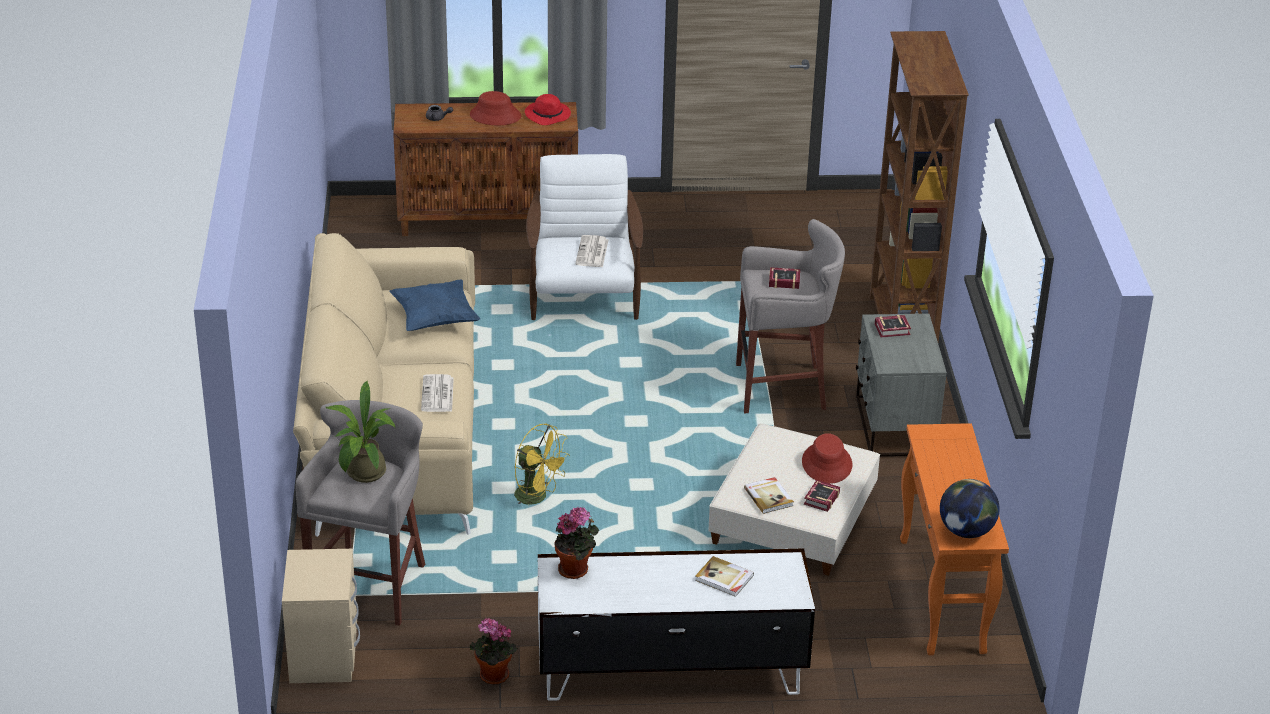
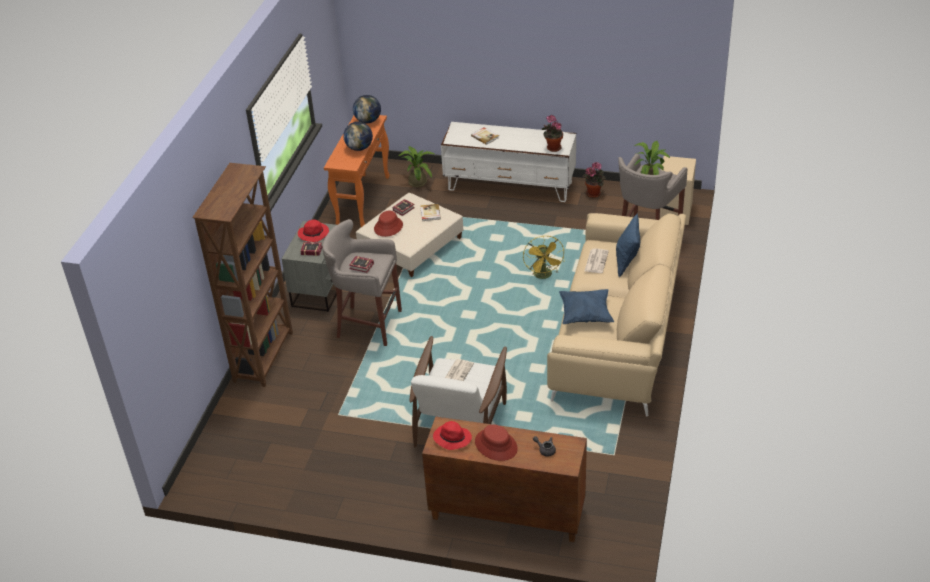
camera: 160 degrees left, 5 degrees up
yellow fan [514,424,570,505] -> yellow fan turned 150 degrees counterclockwise [523,236,565,279]
none -> red hat [298,220,329,242]
none -> globe [343,122,373,151]
none -> potted plant [398,146,434,187]
none -> blue pillow [616,214,641,277]

